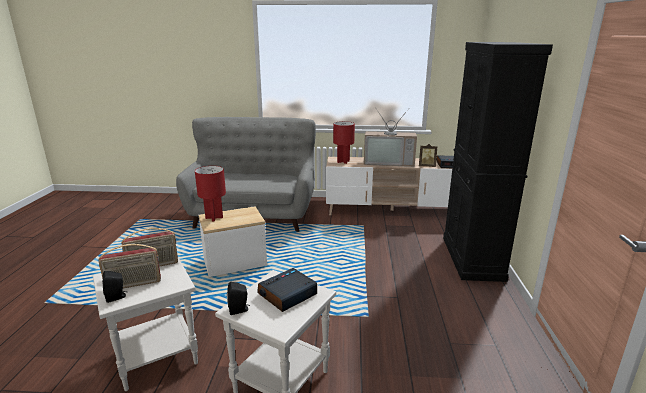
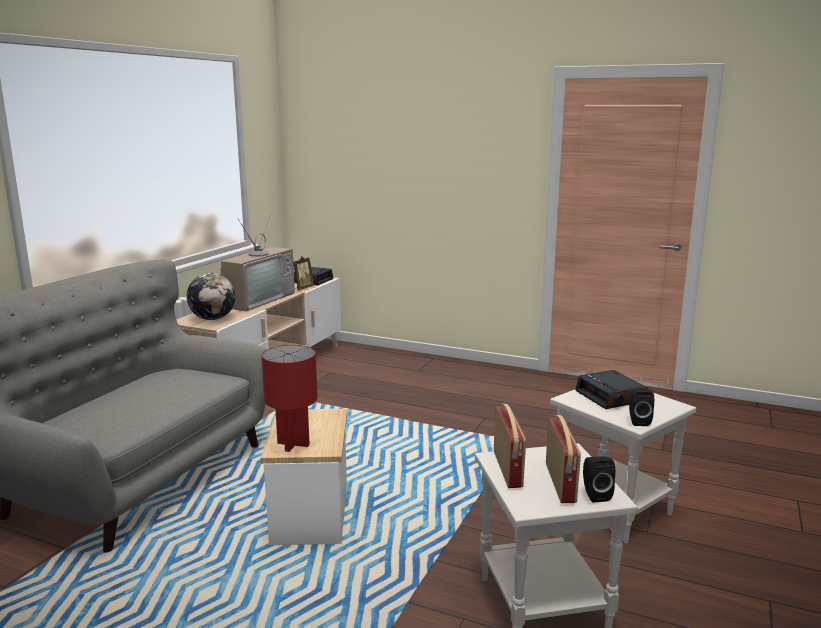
camera: 70 degrees left, 5 degrees down
red table lamp [333,121,355,164] -> globe [187,273,235,320]
black cabinet [443,42,553,282] -> none

